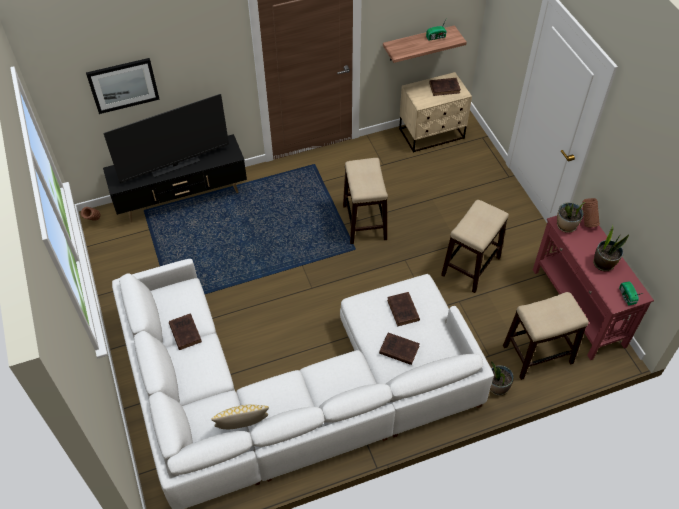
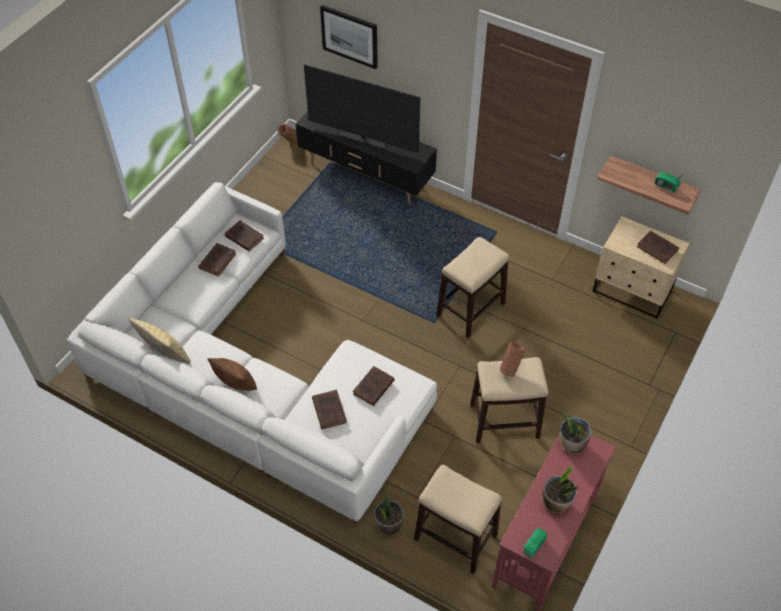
camera: 50 degrees right, 0 degrees up
brown vase [583,198,600,228] -> brown vase moved to [500,342,526,377]
none -> brown pillow [207,358,257,391]
none -> brown book [224,220,264,251]

